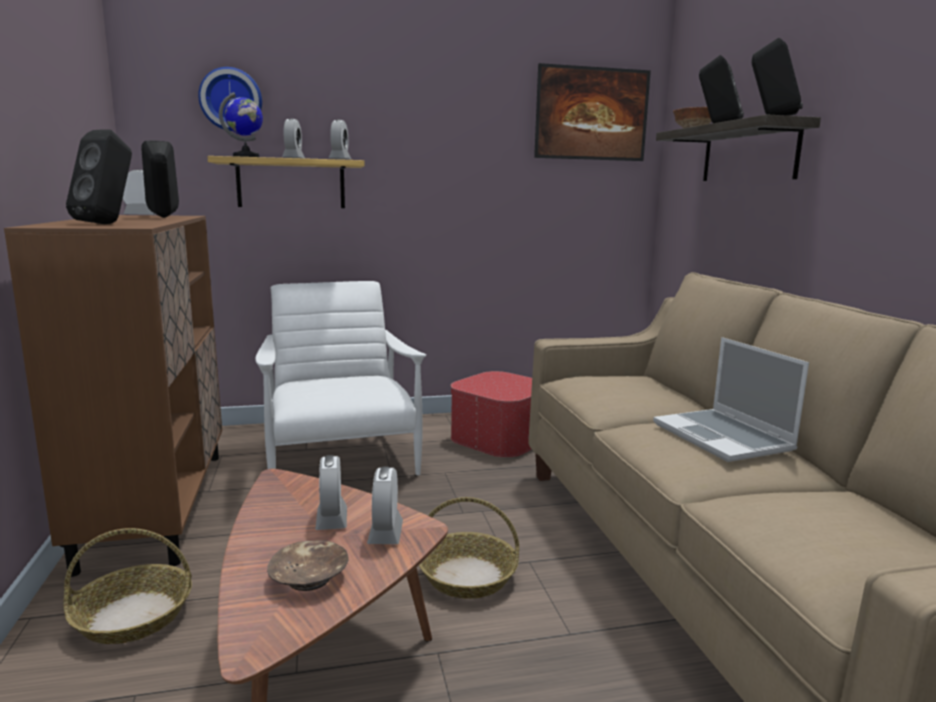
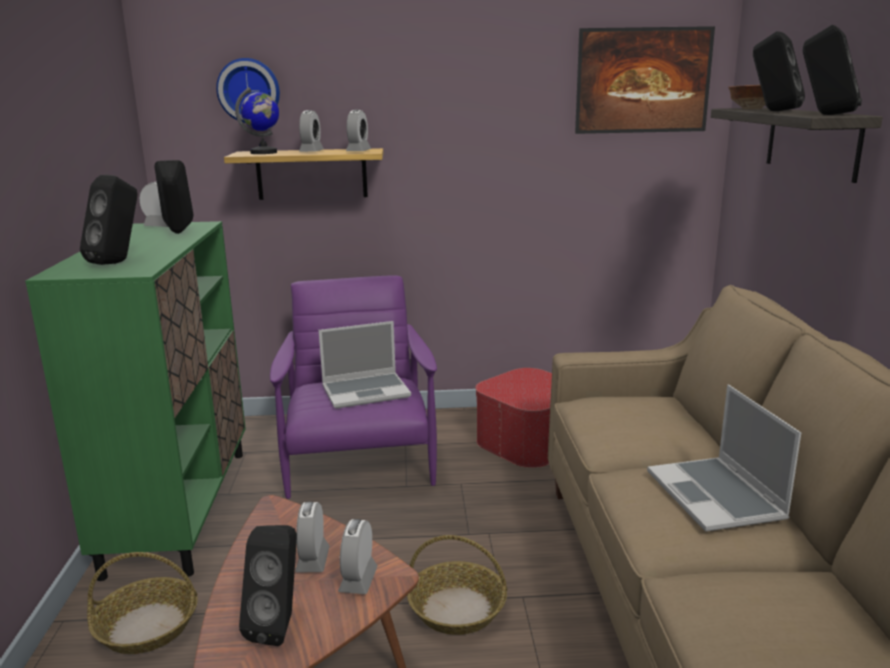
camera: 10 degrees right, 5 degrees up
brown cabinet [4,215,222,577] -> green cabinet [25,221,246,581]
white armchair [255,281,426,475] -> purple armchair [270,275,437,499]
brown bowl [267,540,349,591] -> black speaker [239,525,297,646]
none -> laptop [319,321,411,409]

